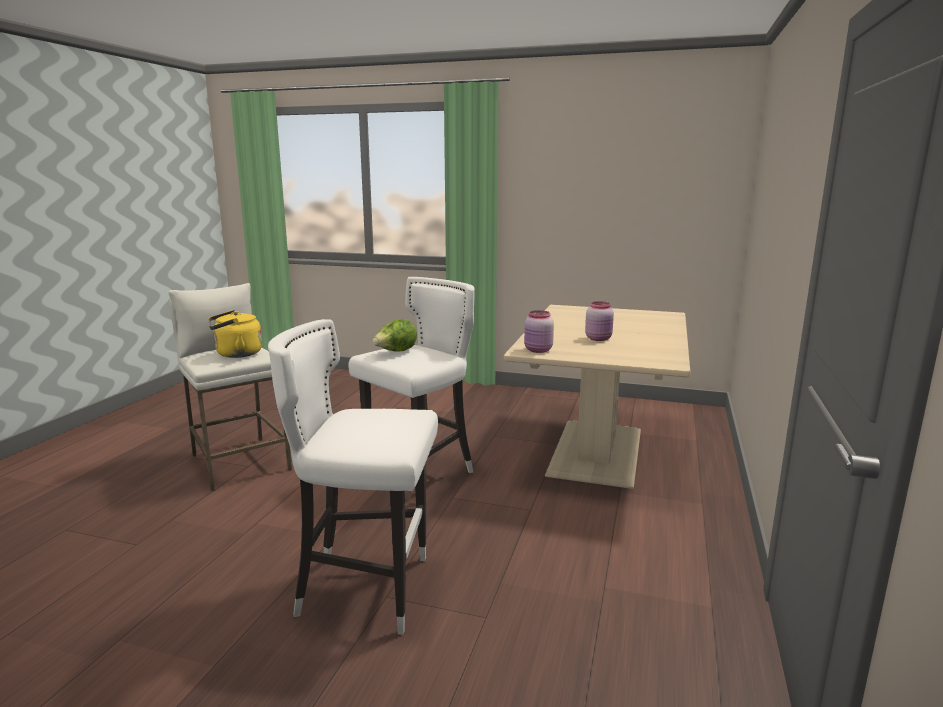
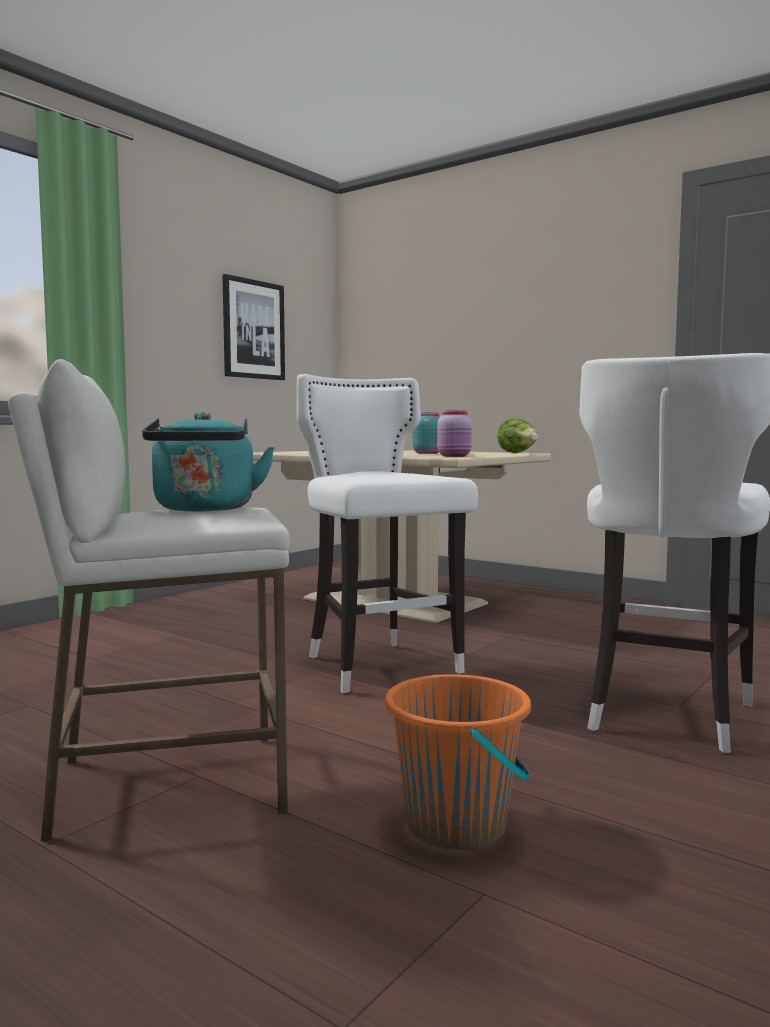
camera: 70 degrees left, 10 degrees down
yellow kettle [209,310,262,358] -> turquoise kettle [142,412,275,511]
lettuce [373,319,417,352] -> lettuce moved to [497,418,538,453]
pink jar [585,301,614,341] -> turquoise jar [413,412,440,454]
none -> picture [222,274,285,380]
none -> orange bucket [385,674,531,850]

